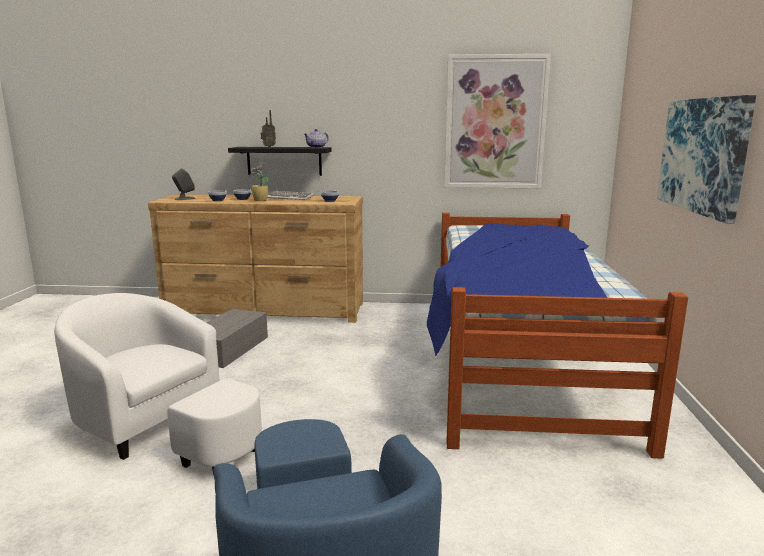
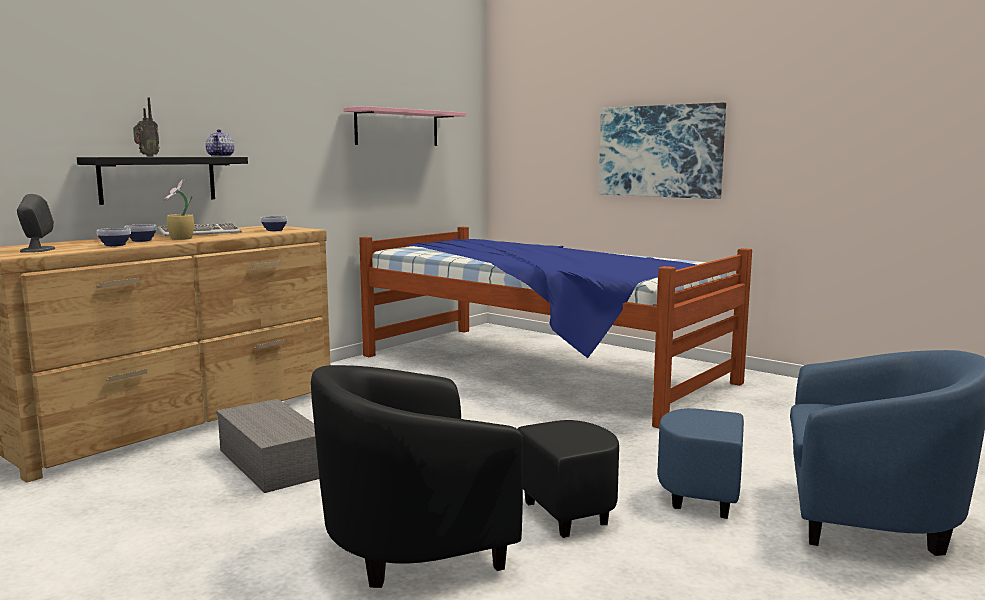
camera: 55 degrees left, 5 degrees down
white armchair [54,293,262,475] -> black armchair [311,365,619,588]
picture [444,54,551,188] -> pink shelf [343,106,466,146]

